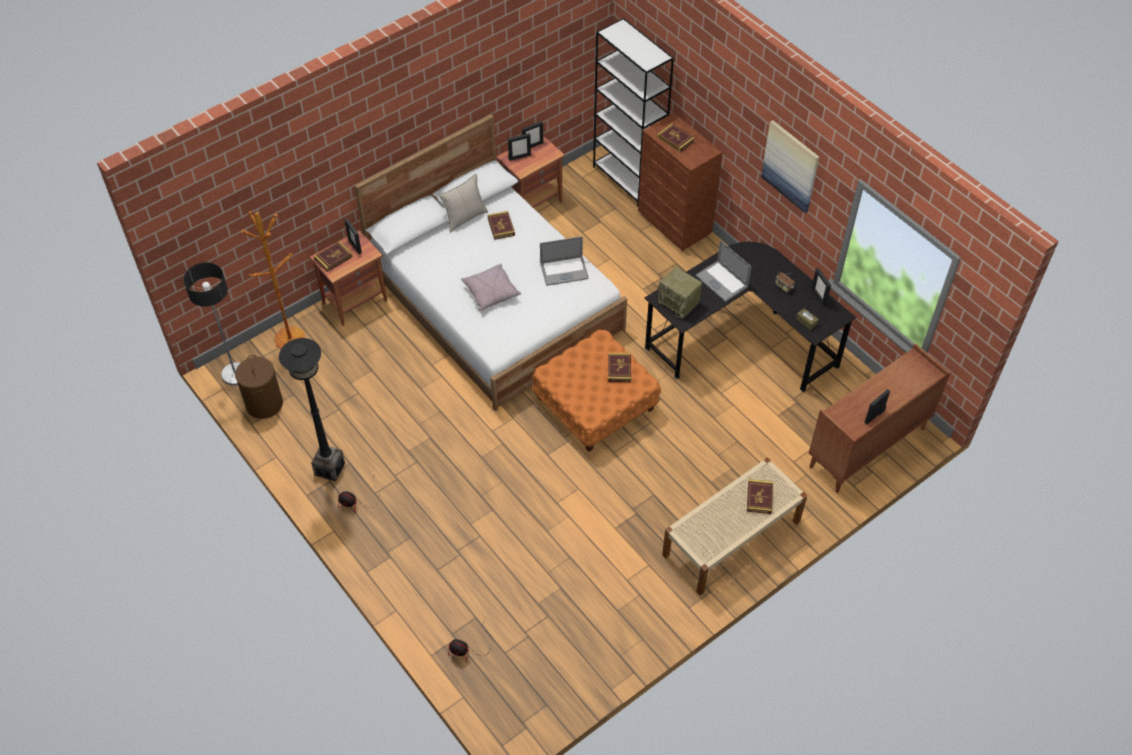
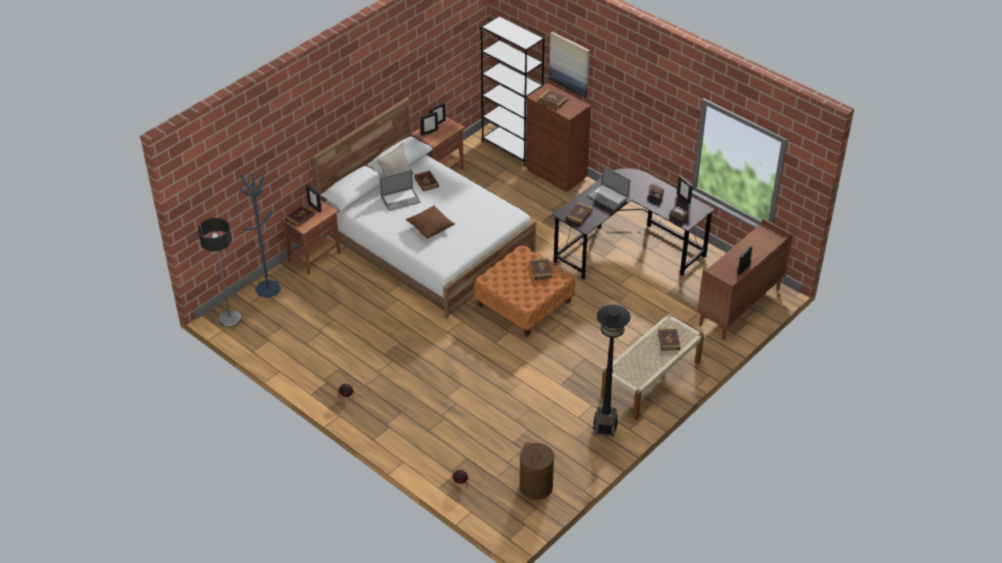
camera: 10 degrees left, 10 degrees down
brown laundry basket [235,355,283,419] -> brown laundry basket moved to [520,442,554,500]
orange clothes rack [241,211,305,349] -> blue clothes rack [239,173,281,298]
black floor lamp [279,338,345,482] -> black floor lamp moved to [593,305,630,436]
purple pillow [461,264,521,311] -> brown pillow [406,206,455,239]
laptop [540,236,589,286] -> laptop moved to [379,170,421,211]
radio [658,267,702,318] -> book [566,202,593,225]
picture [761,120,819,213] -> picture moved to [549,32,590,98]

